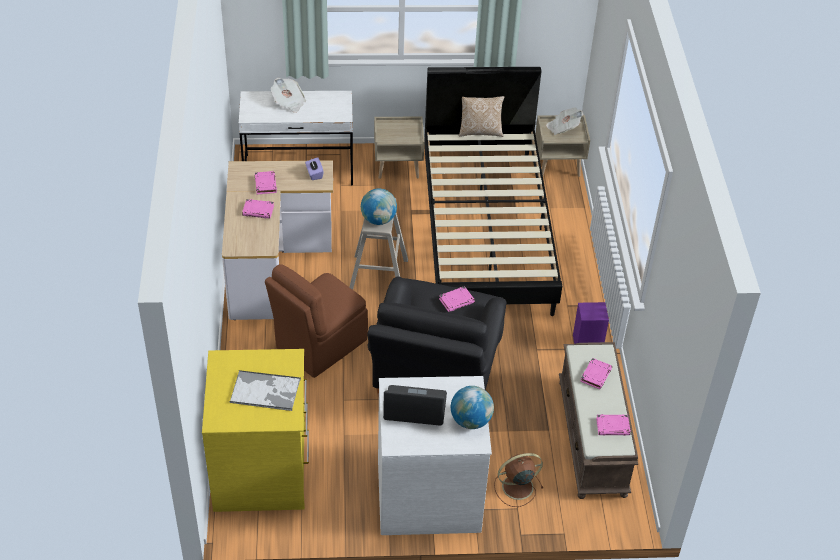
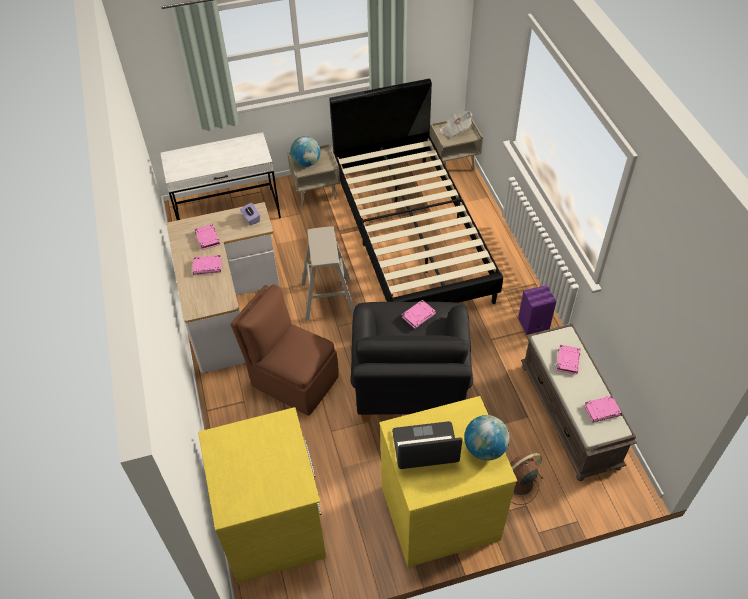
camera: 10 degrees left, 5 degrees up
tray [229,370,301,411] -> none
brown chair [265,264,368,378] -> brown chair turned 90 degrees clockwise [231,284,338,416]
newspaper [271,78,306,113] -> none
globe [361,189,397,225] -> globe moved to [290,136,321,167]
white dresser [378,376,492,535] -> yellow dresser [379,396,517,567]
pillow [459,96,505,137] -> none

